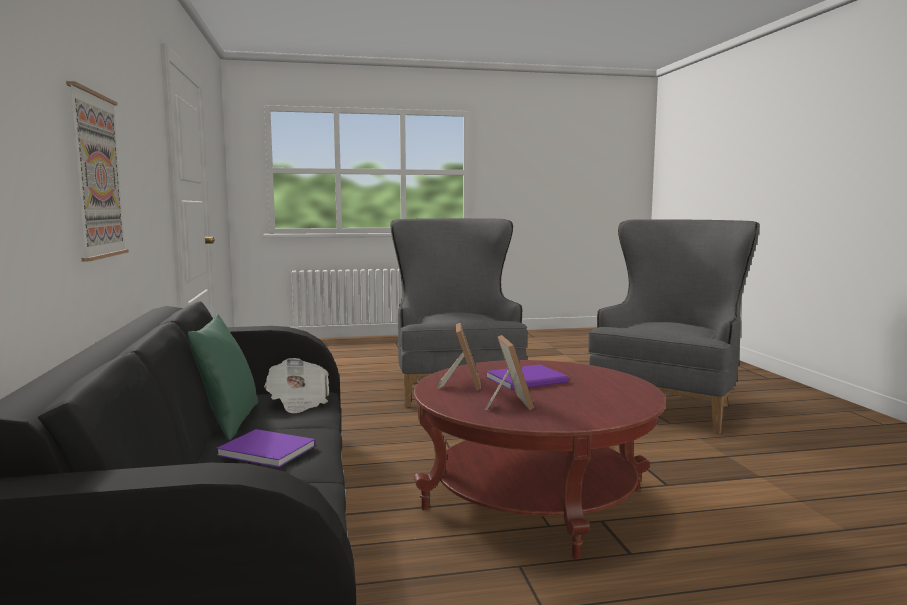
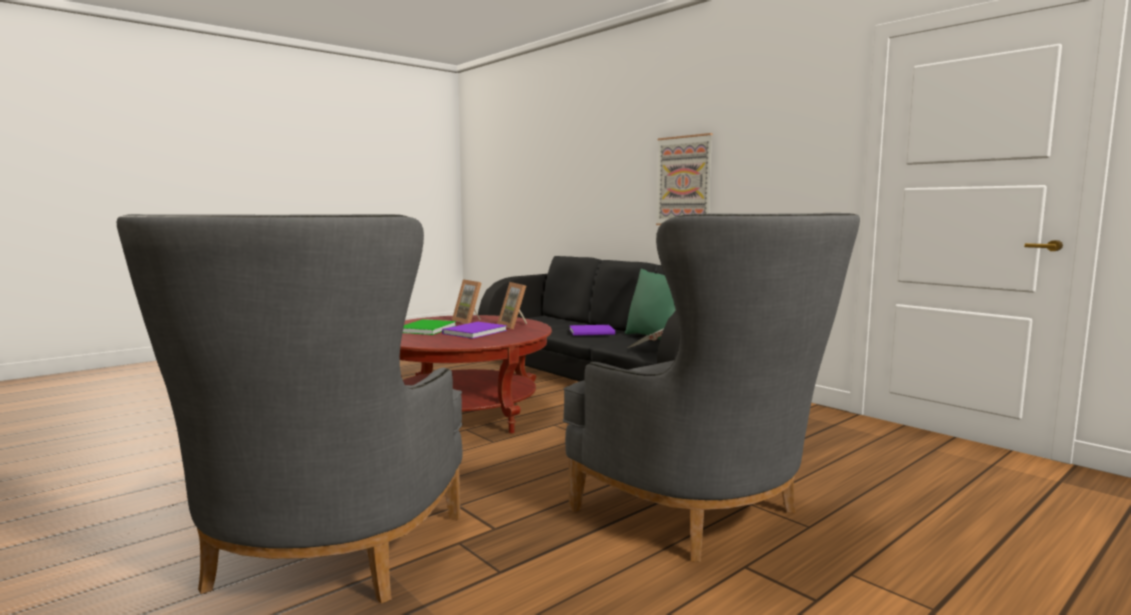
camera: 150 degrees right, 0 degrees up
none -> green book [403,319,456,335]

